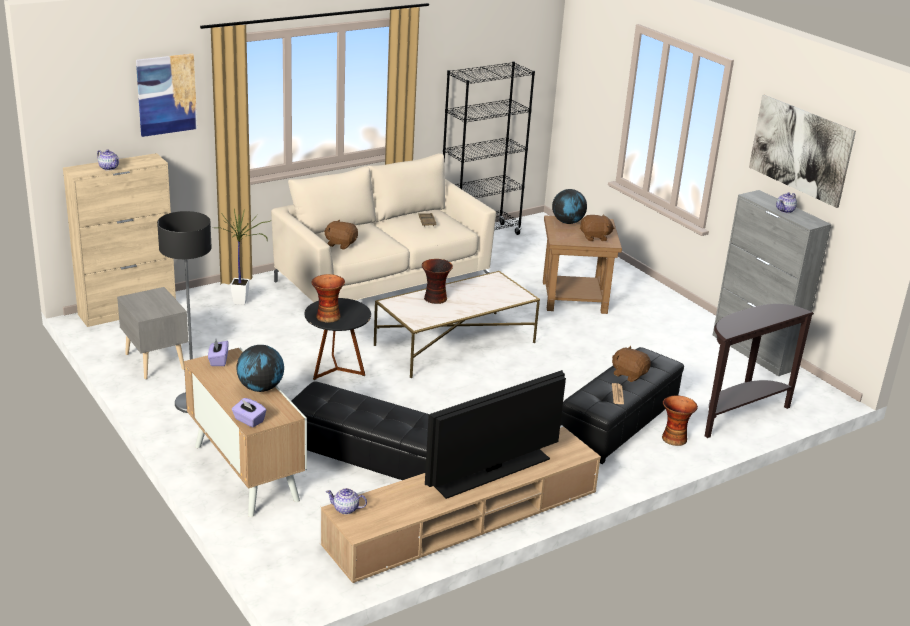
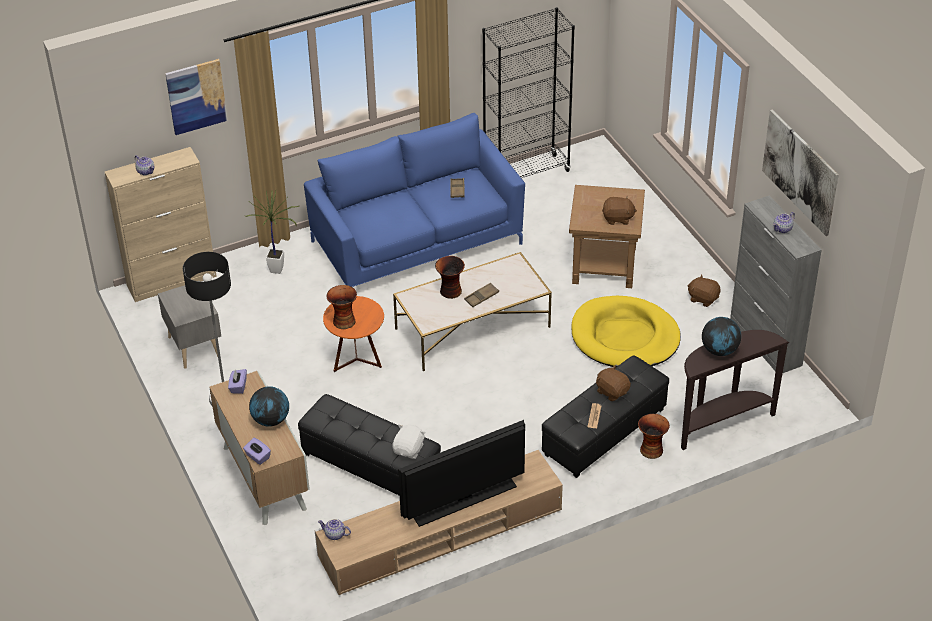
camera: 10 degrees right, 15 degrees up
beige sofa [271,153,496,302] -> blue sofa [304,113,525,287]
black side table [304,298,371,380] -> orange side table [323,296,384,372]
brown plush toy [324,220,358,250] -> brown plush toy moved to [687,275,720,307]
globe [552,189,587,224] -> globe moved to [702,317,741,356]
none -> white plush toy [392,425,426,459]
none -> brown tray [464,283,499,307]
none -> yellow dog bed [572,296,681,367]

